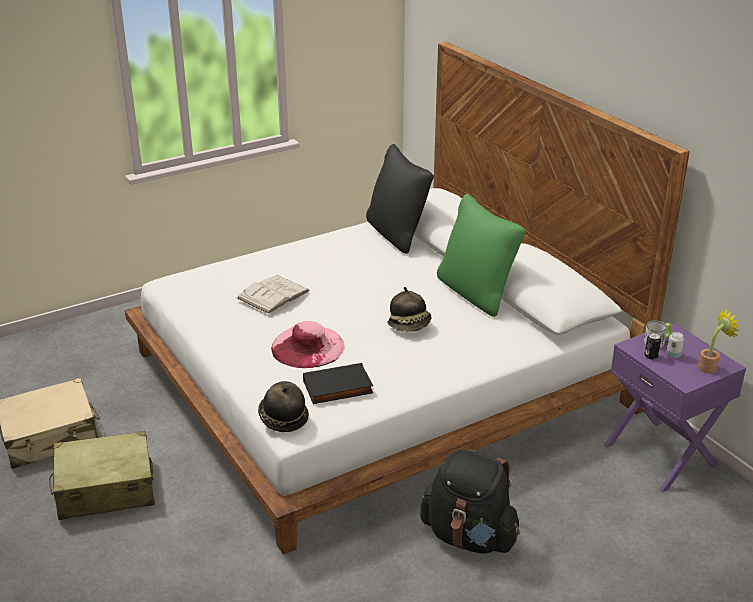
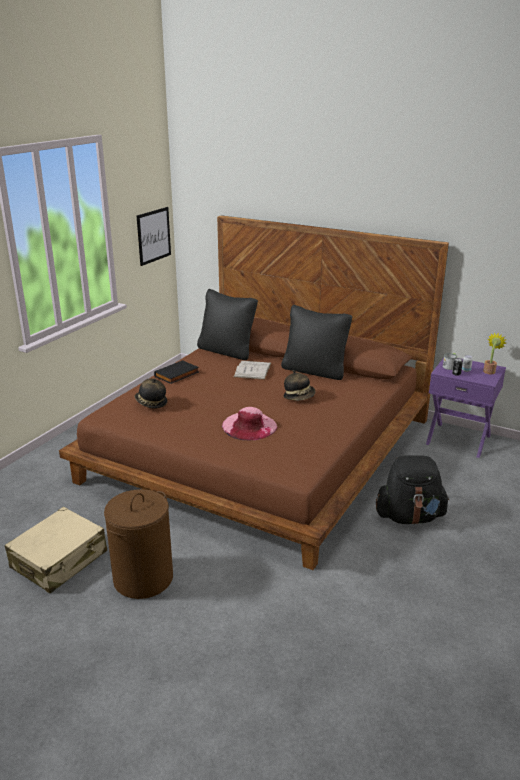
camera: 30 degrees left, 5 degrees down
beige suitcase [49,431,155,520] -> brown laundry basket [104,489,173,599]
white bed [125,42,690,555] -> brown bed [59,215,449,570]
white book [237,275,310,314] -> white book moved to [234,361,271,380]
hat [258,381,309,432] -> hat moved to [134,379,168,409]
black book [303,363,373,404] -> black book moved to [154,360,199,384]
green pillow [437,193,526,317] -> black pillow [281,305,352,380]
none -> picture [137,207,171,266]

